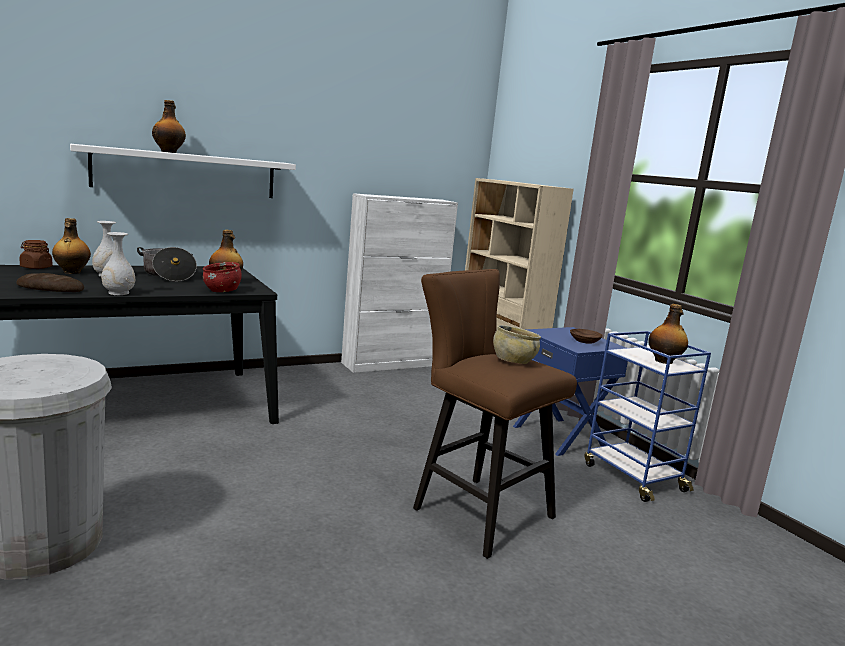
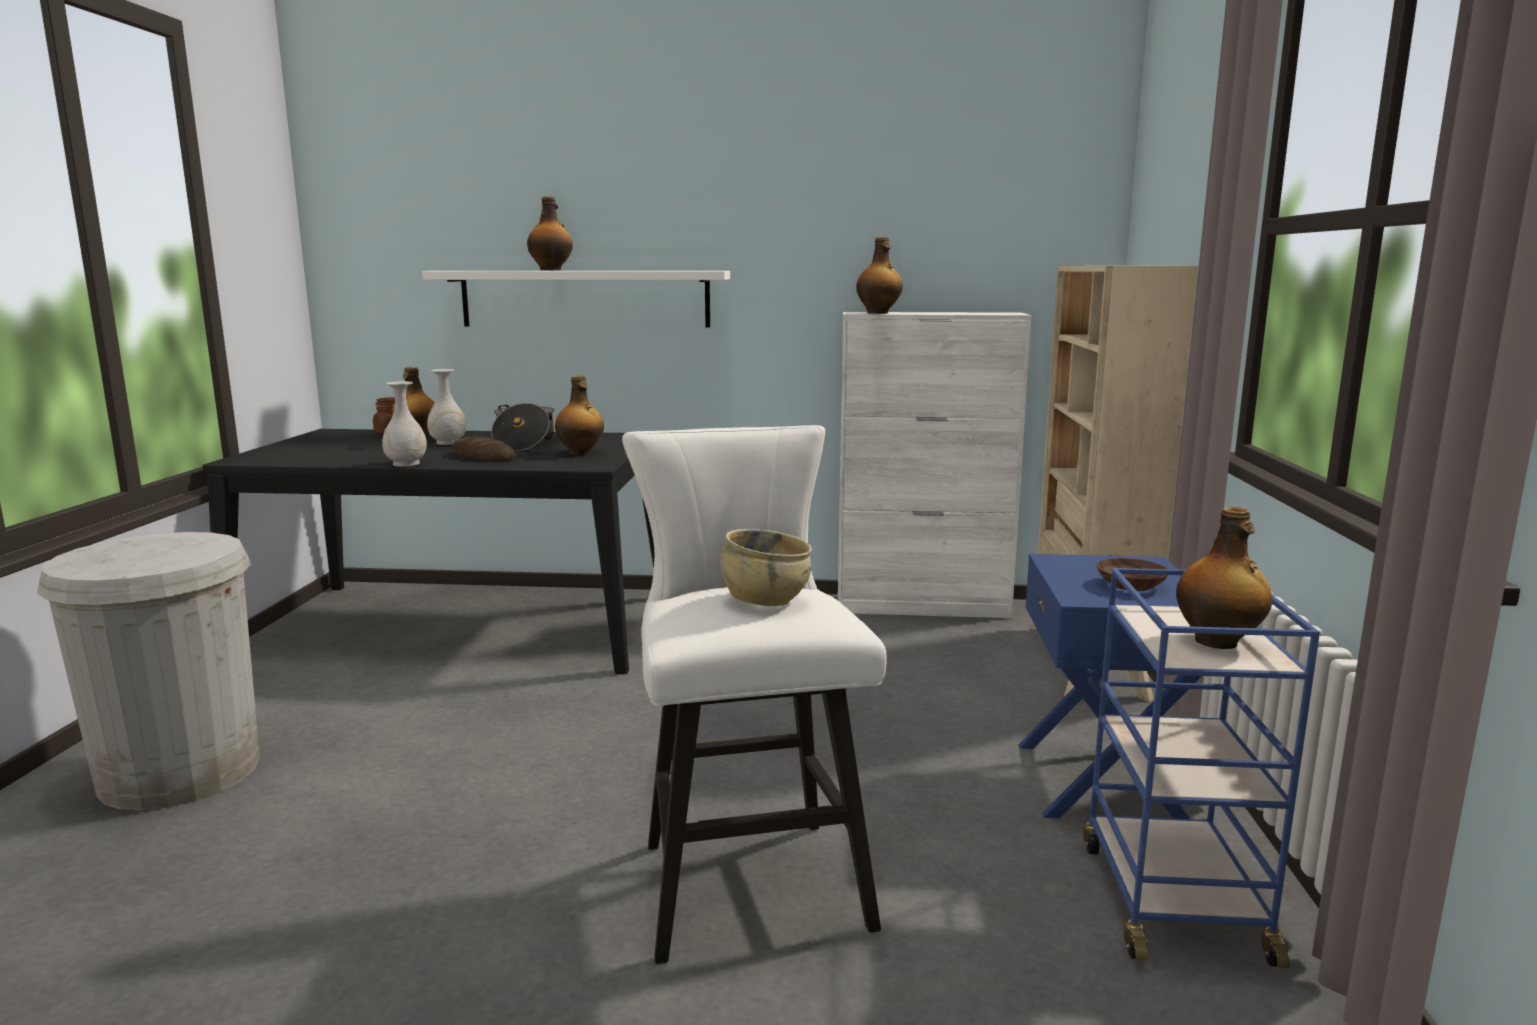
camera: 35 degrees right, 0 degrees up
bread [16,273,84,292] -> bread moved to [451,436,515,461]
red bowl [203,262,242,292] -> none
brown stool [413,269,577,559] -> white stool [622,425,887,964]
none -> bottle [856,237,903,314]

